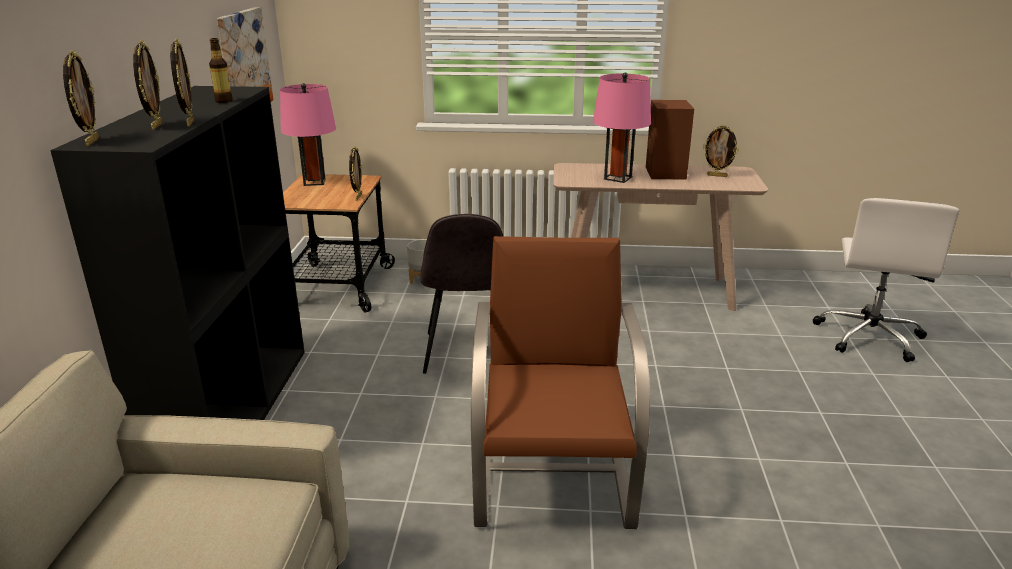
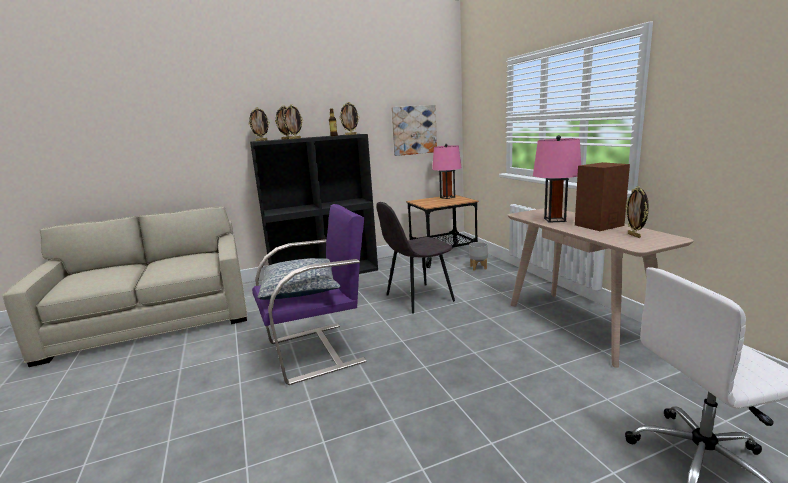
camera: 65 degrees right, 10 degrees down
picture frame [349,146,362,201] -> picture frame moved to [339,102,360,135]
brown armchair [471,236,650,529] -> purple armchair [252,204,367,385]
none -> pillow [257,258,341,300]

